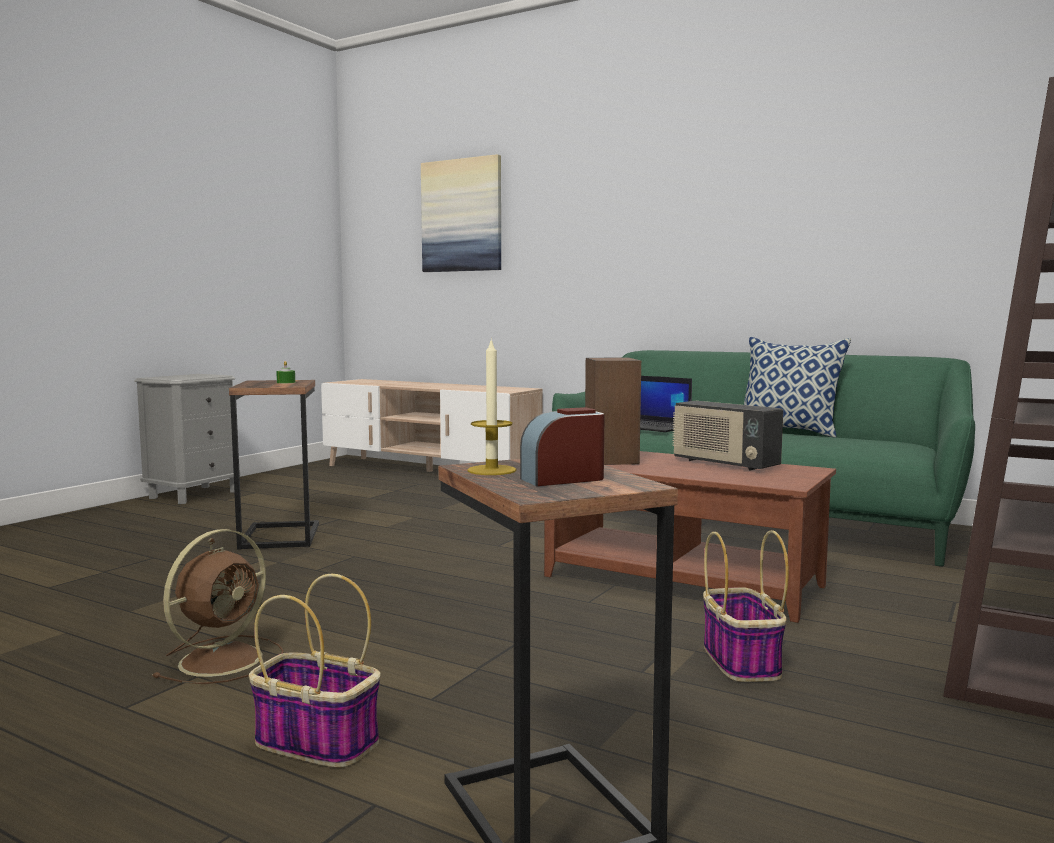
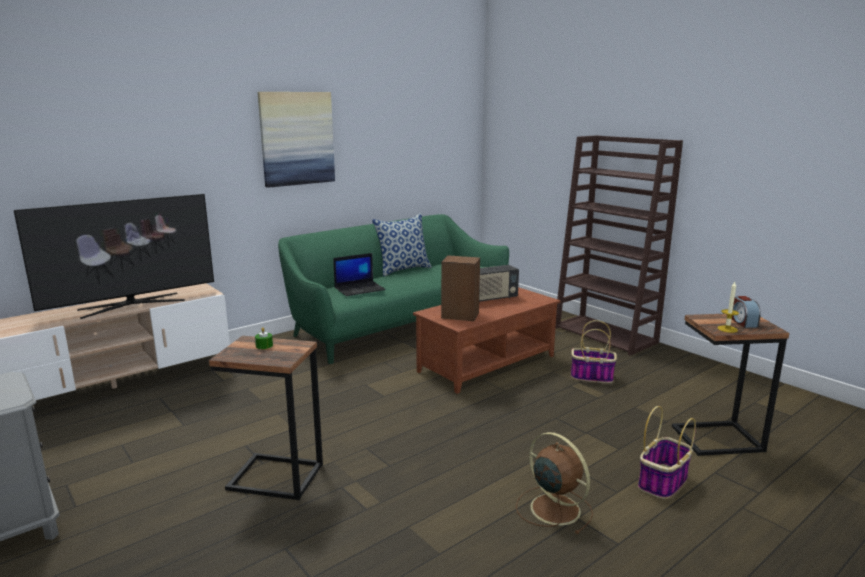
camera: 70 degrees left, 10 degrees up
picture [421,154,501,272] -> picture moved to [258,92,335,188]
none -> television [14,194,214,319]

